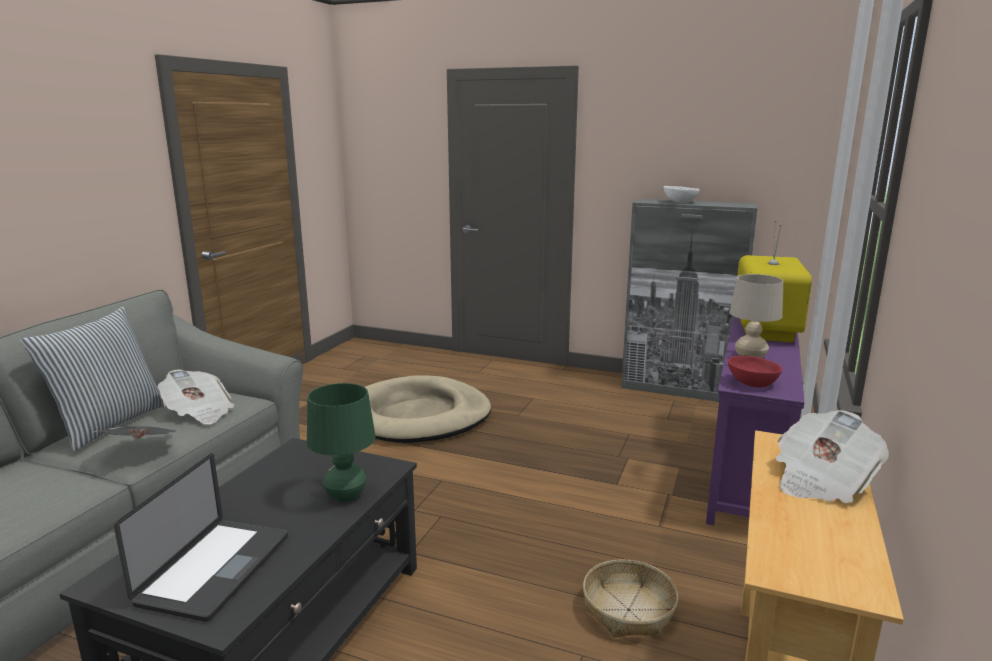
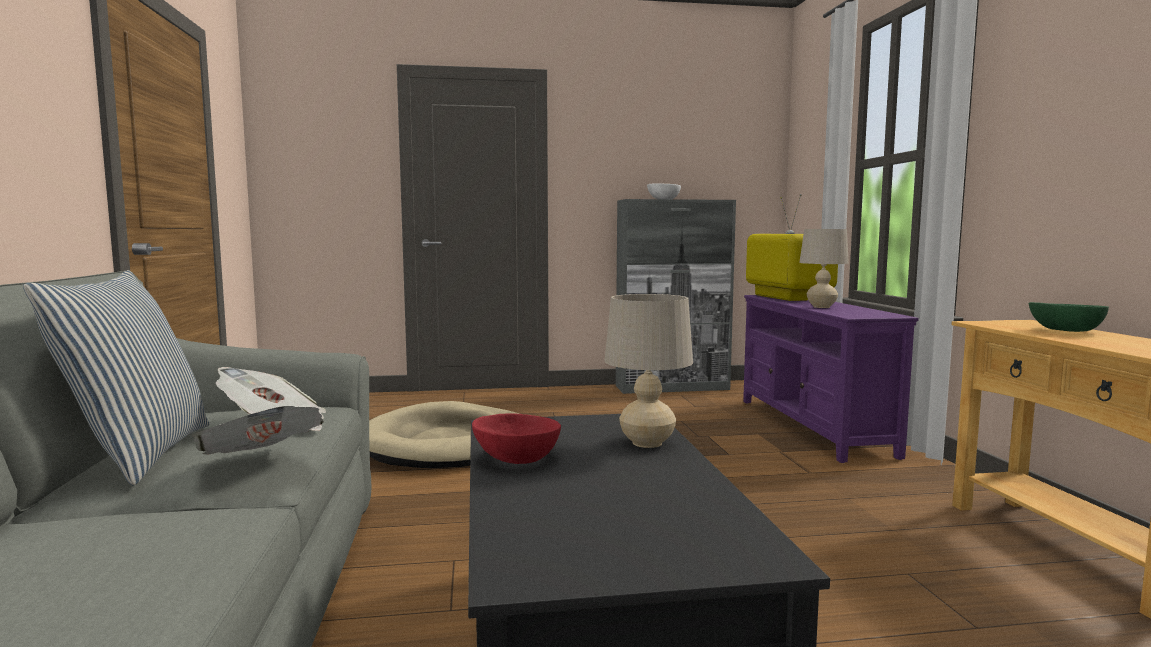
camera: 30 degrees left, 10 degrees down
laptop [114,453,288,622] -> none
green table lamp [307,383,376,502] -> beige table lamp [604,294,693,448]
basket [583,559,679,637] -> none
red bowl [728,356,782,387] -> red bowl moved to [472,413,561,464]
newspaper [775,410,889,503] -> green bowl [1029,302,1109,332]

